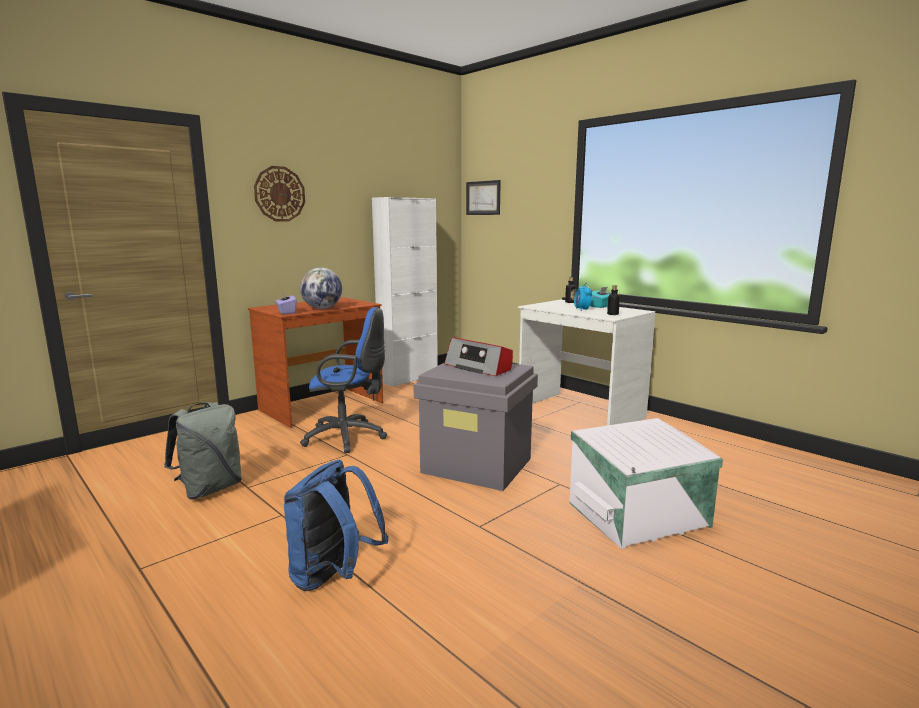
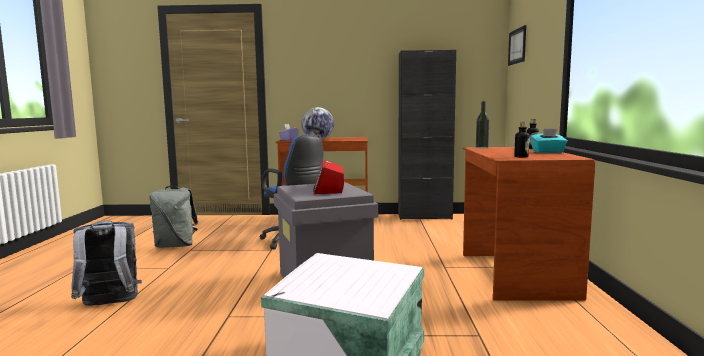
camera: 45 degrees right, 5 degrees down
wall clock [254,166,305,222] -> none
blue backpack [284,460,389,591] -> grey backpack [71,221,142,306]
white cabinet [372,197,438,387] -> black cabinet [398,50,456,220]
white desk [518,300,655,426] -> brown desk [463,147,596,301]
alarm clock [574,282,592,311] -> none
none -> bottle [476,101,490,148]

